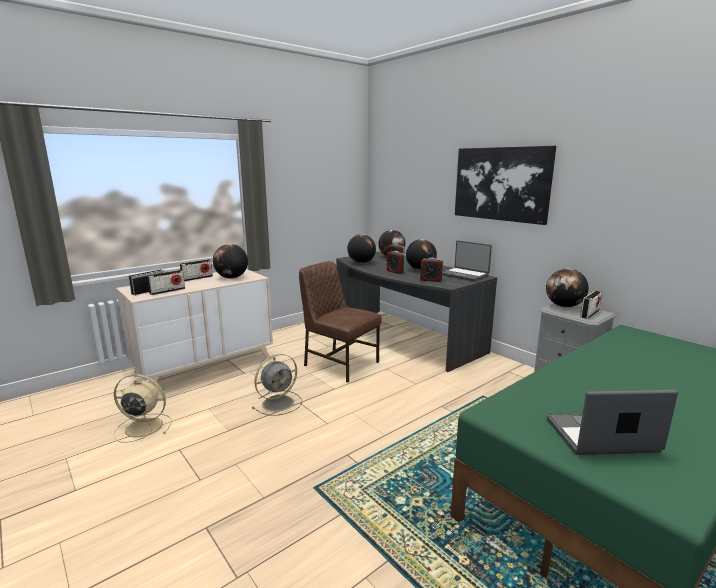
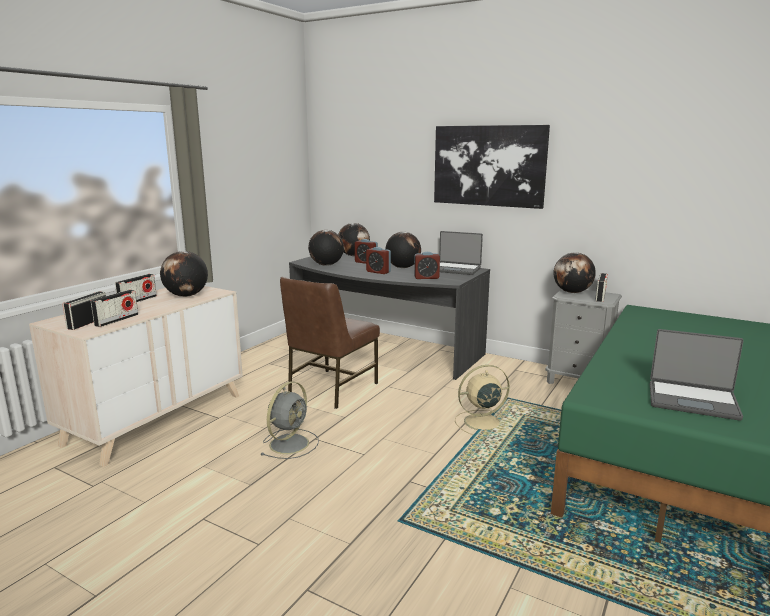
camera: 20 degrees left, 0 degrees up
beige fan [114,374,172,442] -> beige fan moved to [455,365,513,435]
brown chair [299,261,382,383] -> brown chair turned 75 degrees counterclockwise [280,277,380,409]
laptop [547,390,678,455] -> laptop turned 135 degrees counterclockwise [650,329,743,421]

